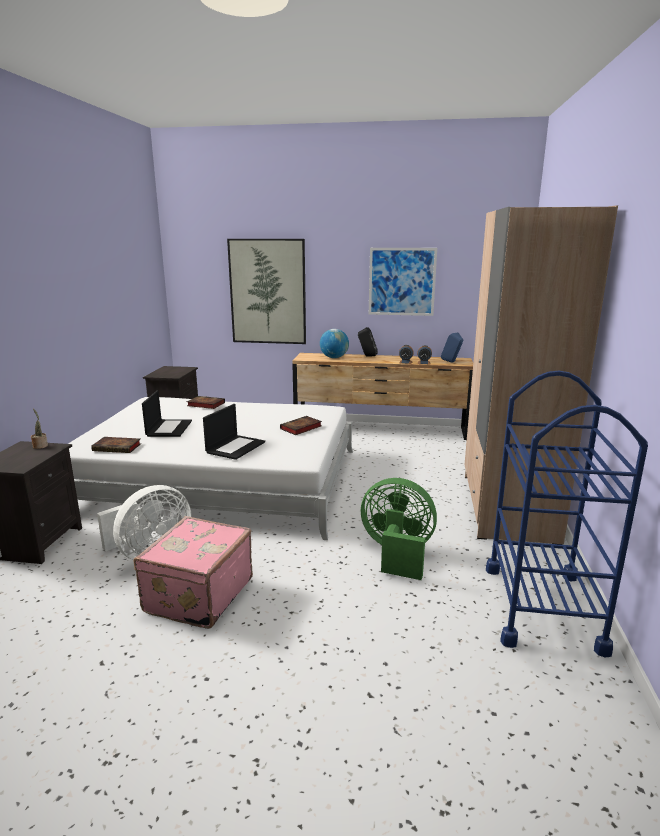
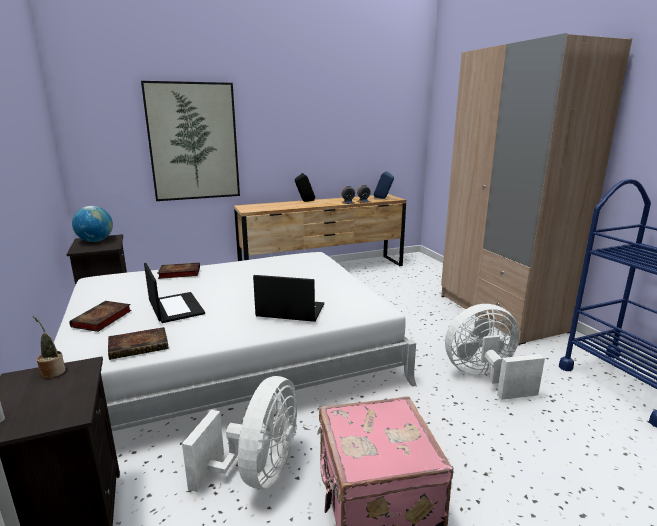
camera: 30 degrees left, 0 degrees up
laptop [203,404,265,460] -> laptop turned 75 degrees counterclockwise [253,275,324,322]
book [280,416,322,435] -> book moved to [69,301,132,332]
globe [320,329,349,358] -> globe moved to [72,206,113,242]
green fan [361,478,437,580] -> white fan [445,304,545,400]
picture [369,248,437,316] -> none

